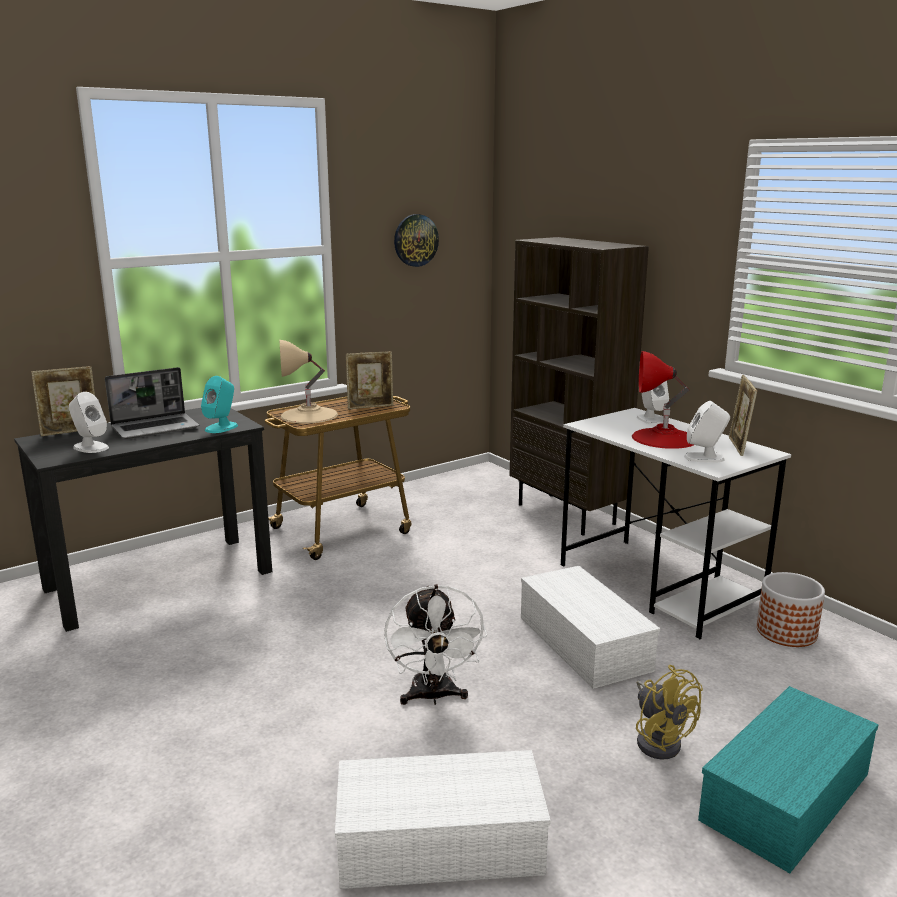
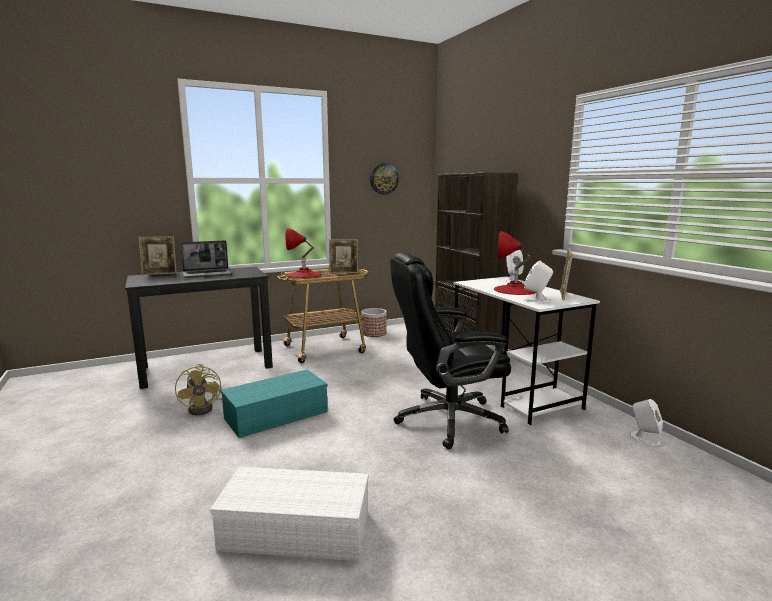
camera: 10 degrees right, 5 degrees down
white speaker [69,392,109,453] -> white speaker moved to [629,399,663,446]
turquoise speaker [201,376,238,433] -> none
beige table lamp [280,340,338,424] -> red table lamp [286,228,322,278]
white fan [384,584,487,705] -> none
white storage box [521,566,660,689] -> black office chair [390,252,511,449]
yellow fan [636,665,703,760] -> yellow fan moved to [175,364,222,415]
turquoise storage box [698,686,879,873] -> turquoise storage box moved to [221,370,328,438]
planter [757,572,825,647] -> planter moved to [361,308,387,337]

